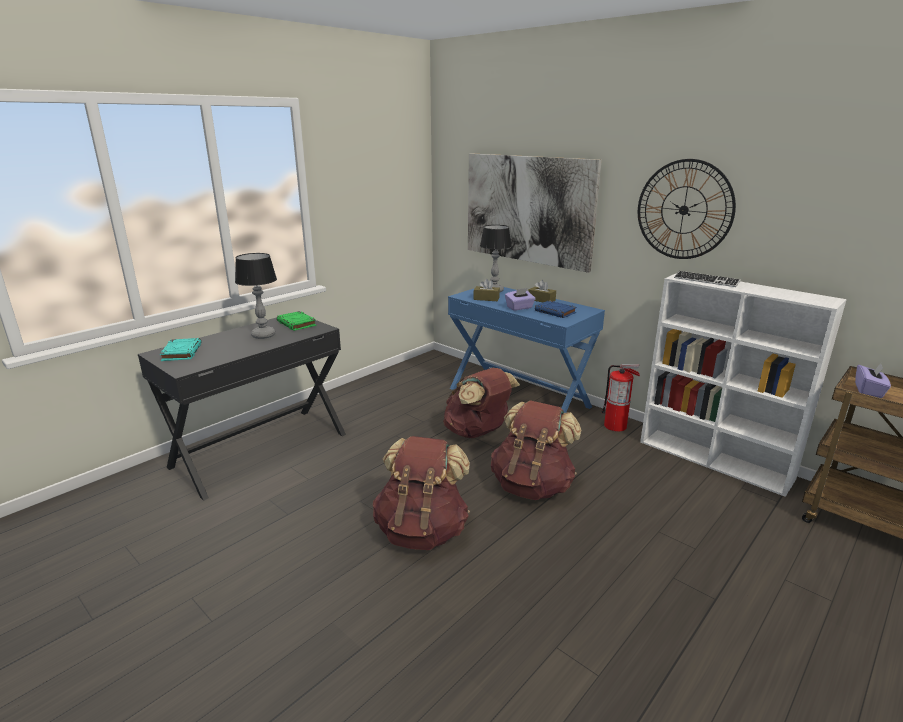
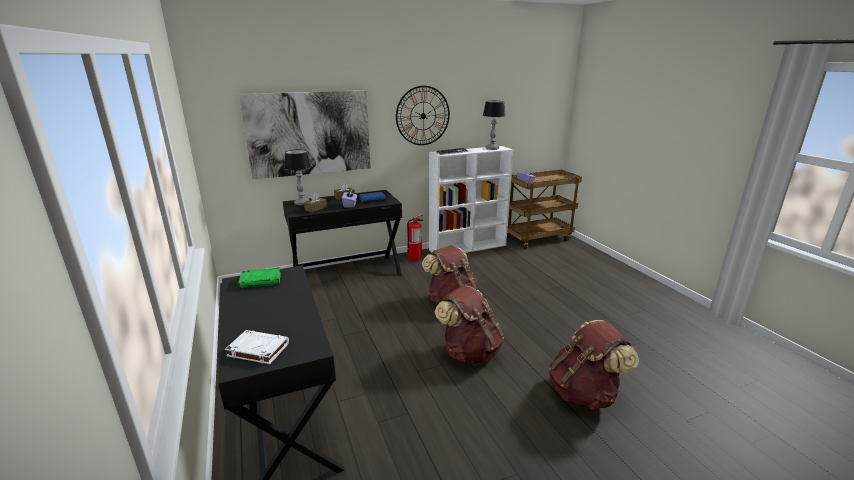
camera: 65 degrees left, 0 degrees up
turquoise book [160,338,201,361] -> white book [225,330,289,364]
table lamp [235,253,277,339] -> table lamp moved to [483,101,506,150]
brown backpack [443,368,520,438] -> brown backpack moved to [549,320,639,410]
blue desk [448,286,605,413] -> black desk [283,190,402,276]

